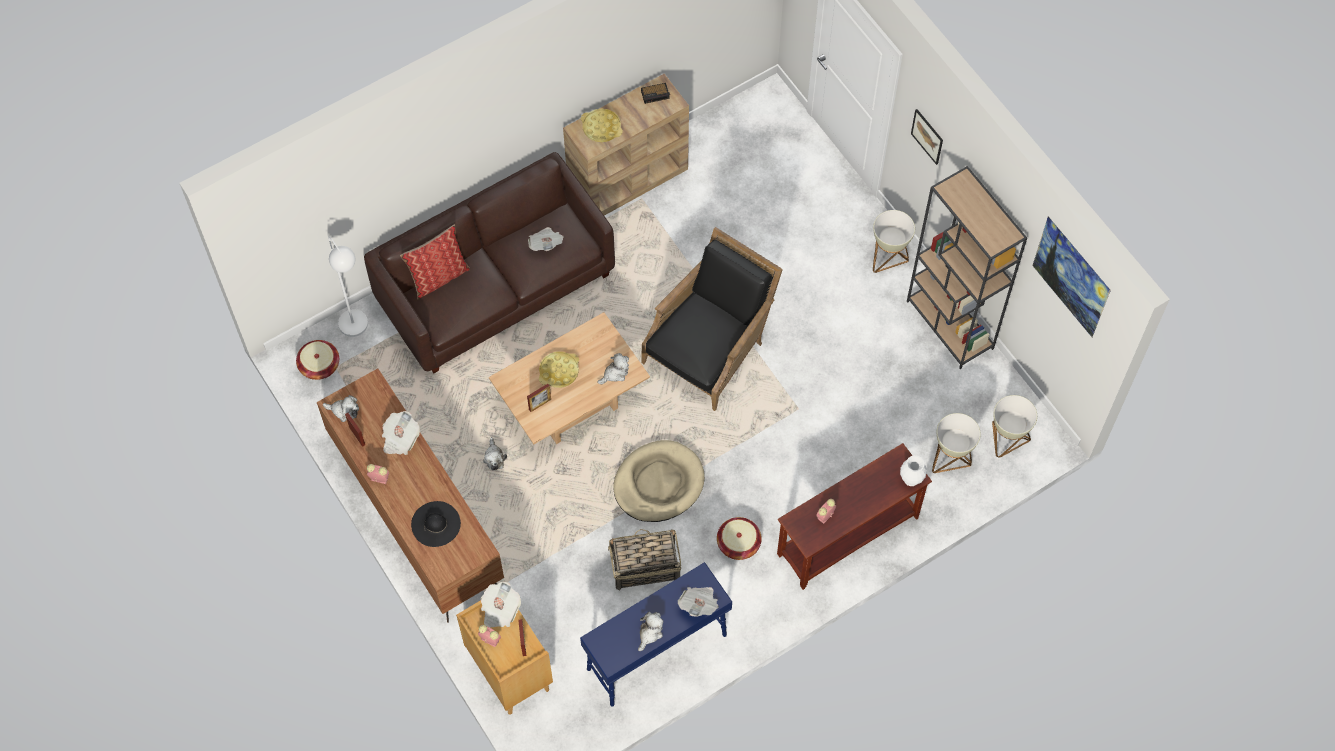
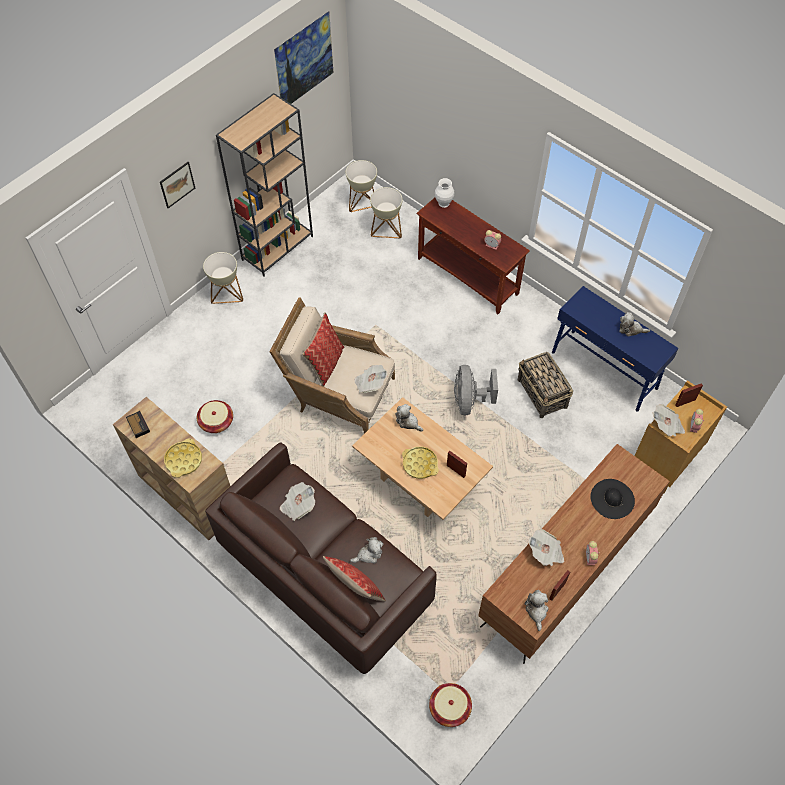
camera: 105 degrees left, 5 degrees down
white floor lamp [328,236,368,337] -> none
plush toy [483,437,507,470] -> plush toy moved to [350,537,383,564]
beige dog bed [613,440,705,522] -> grey fan [454,365,498,416]
black armchair [642,227,783,411] -> beige armchair [269,297,395,434]
newspaper [678,587,719,617] -> newspaper moved to [354,365,388,393]
basket [717,517,762,560] -> basket moved to [197,400,233,433]
none -> pillow [302,313,344,387]

